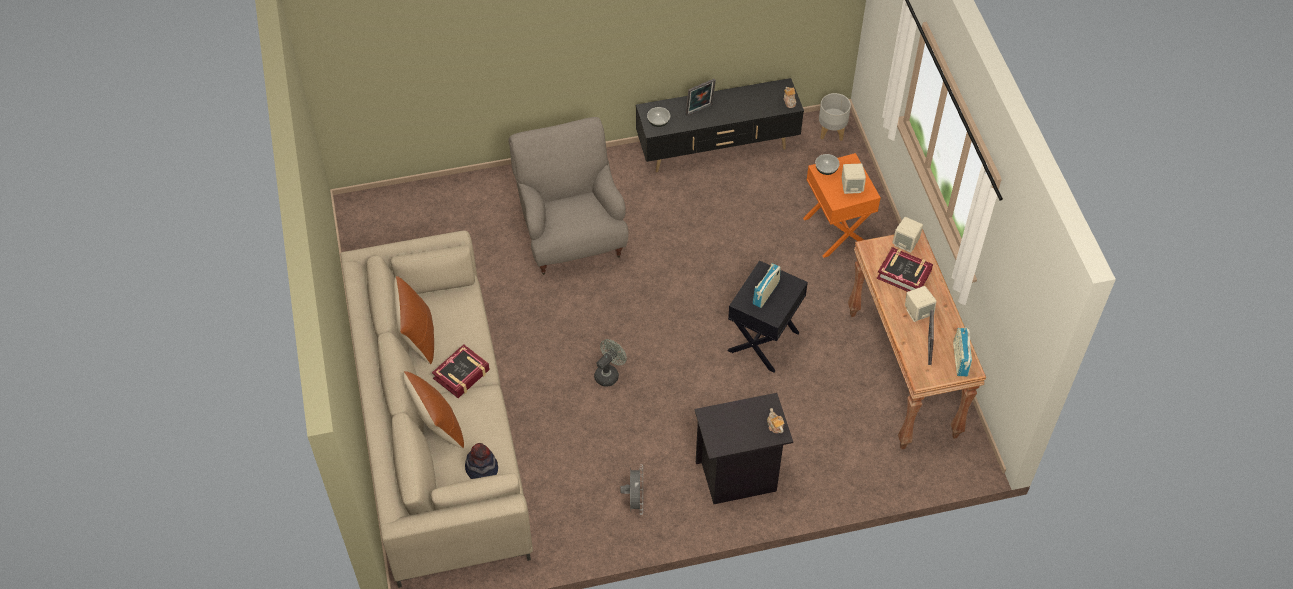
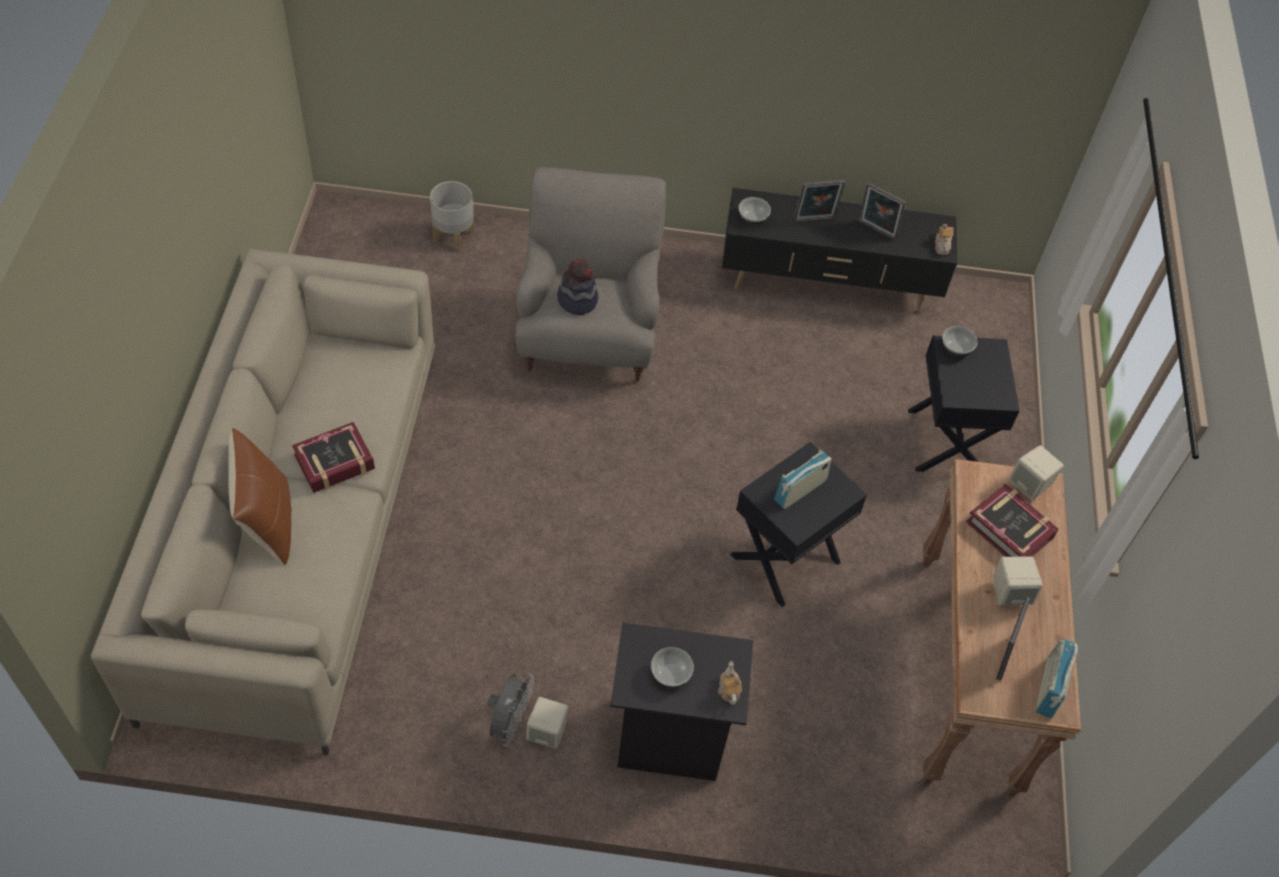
camera: 15 degrees right, 0 degrees up
brown pillow [394,276,434,364] -> none
hat [465,443,498,479] -> hat moved to [557,259,598,315]
grey fan [594,339,627,387] -> none
orange side table [803,153,881,258] -> black side table [908,336,1020,472]
grey planter [819,93,851,141] -> grey planter moved to [430,181,474,251]
beige speaker [842,163,866,194] -> beige speaker moved to [526,697,568,749]
none -> bowl [651,647,694,688]
none -> picture frame [859,182,906,240]

